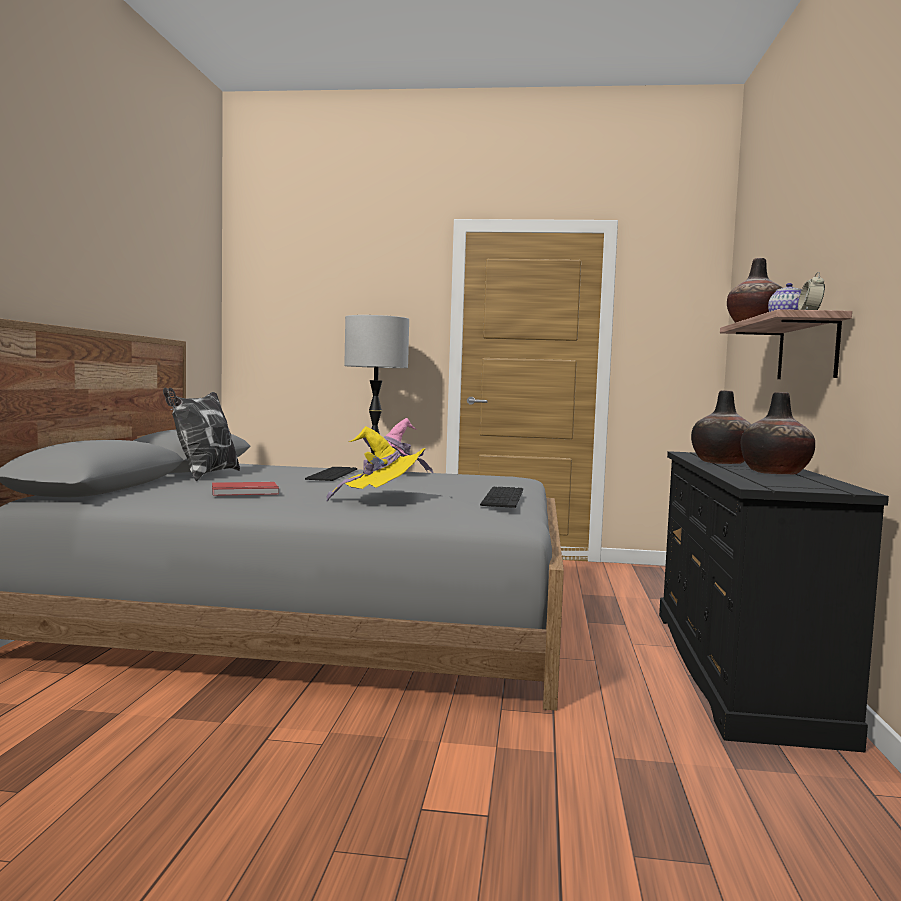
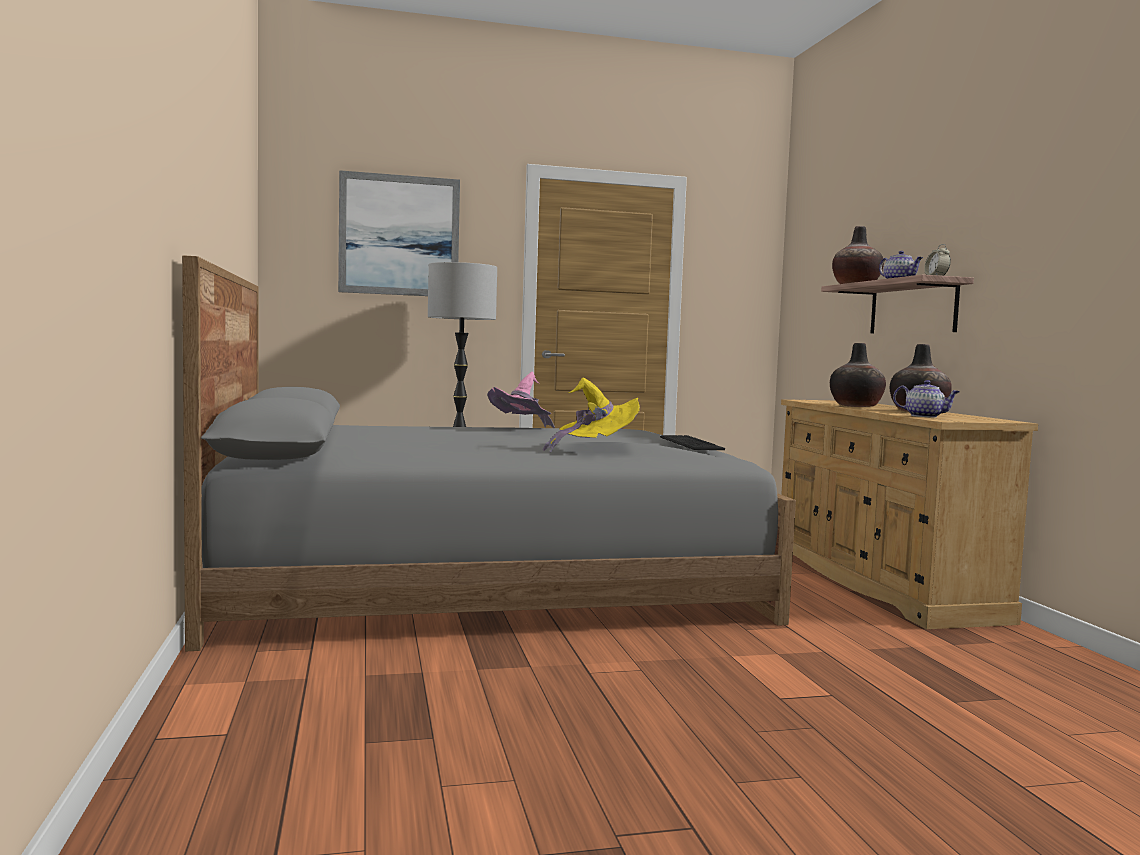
camera: 20 degrees left, 0 degrees up
pillow [163,388,240,481] -> none
red book [212,482,279,496] -> none
keyboard [305,467,357,481] -> none
black dresser [659,451,889,752] -> beige dresser [781,399,1038,629]
none -> picture [338,170,460,296]
none -> teapot [893,380,960,418]

